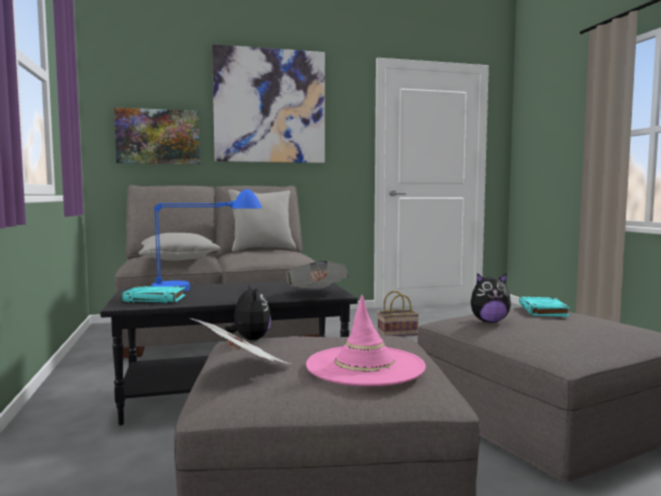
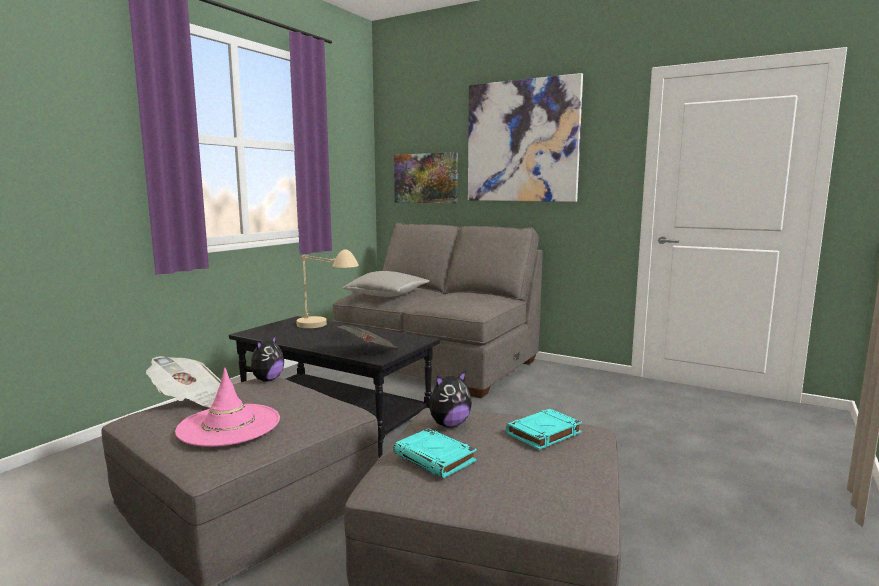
camera: 45 degrees right, 5 degrees up
turquoise book [121,286,186,303] -> turquoise book moved to [393,428,477,478]
blue table lamp [151,189,262,292] -> beige table lamp [296,249,359,328]
grey pillow [228,190,296,252] -> none
basket [377,291,419,336] -> none
plush toy [471,273,511,322] -> plush toy turned 75 degrees counterclockwise [426,370,472,428]

